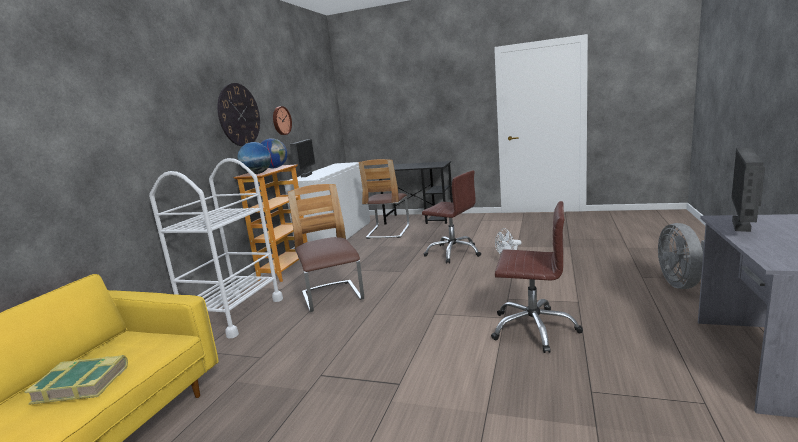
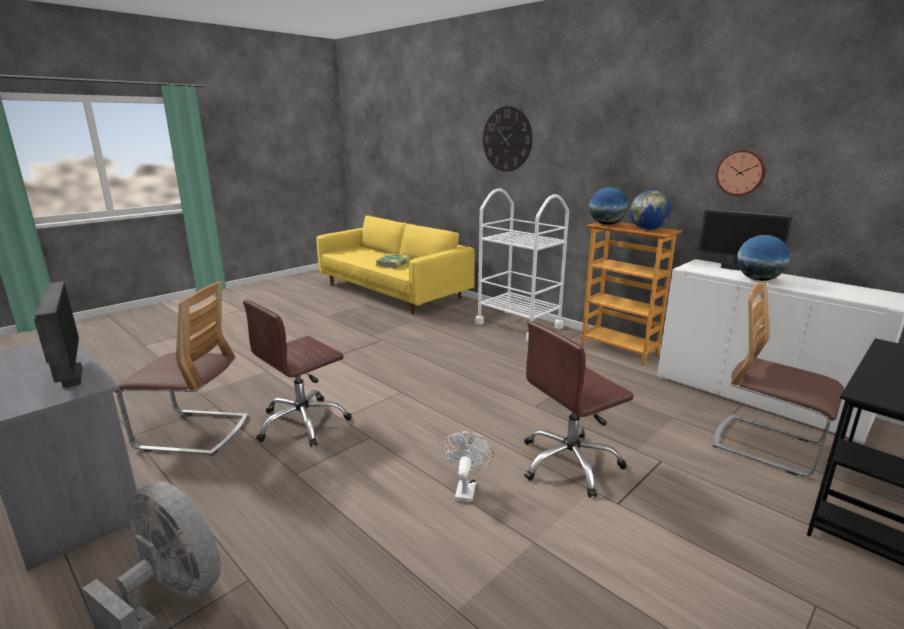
camera: 115 degrees right, 5 degrees up
wall clock [218,83,260,146] -> wall clock moved to [483,106,533,172]
chair [288,184,364,312] -> chair moved to [115,281,248,456]
none -> globe [737,235,790,281]

